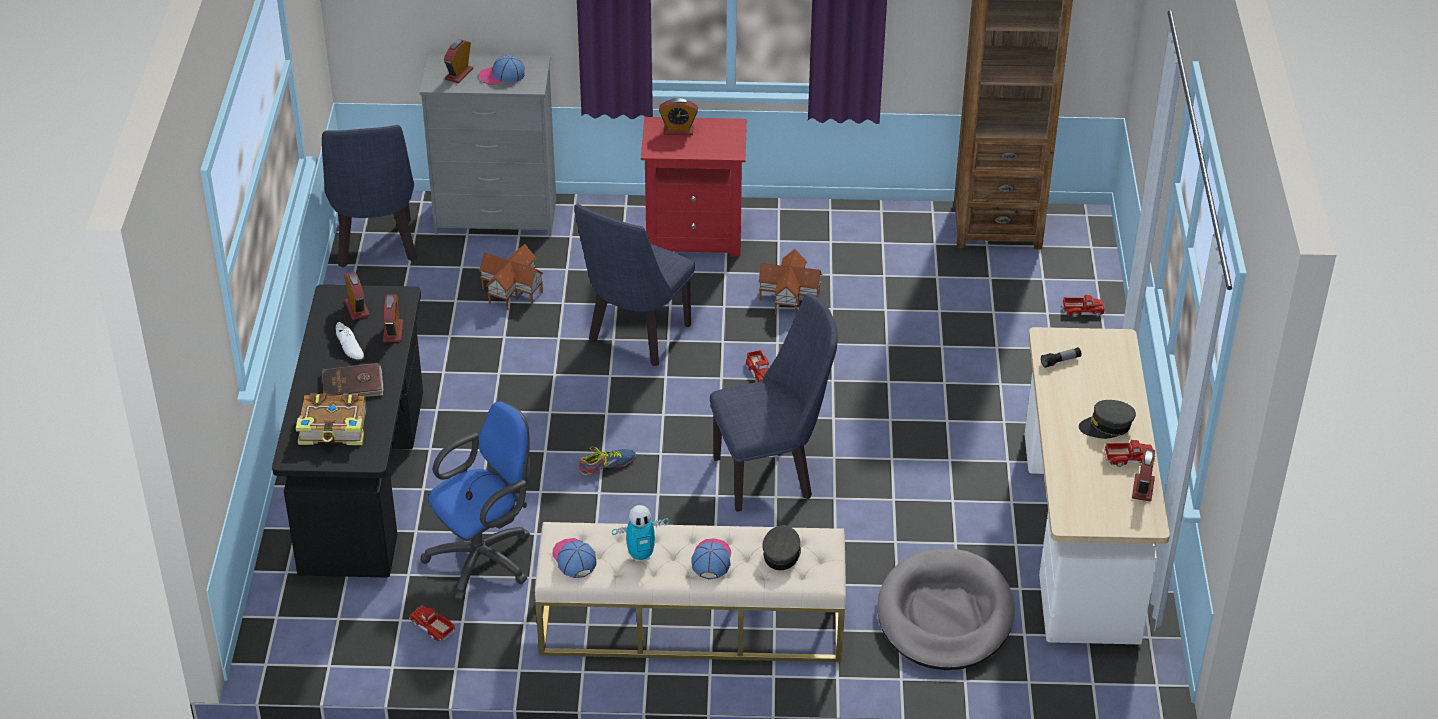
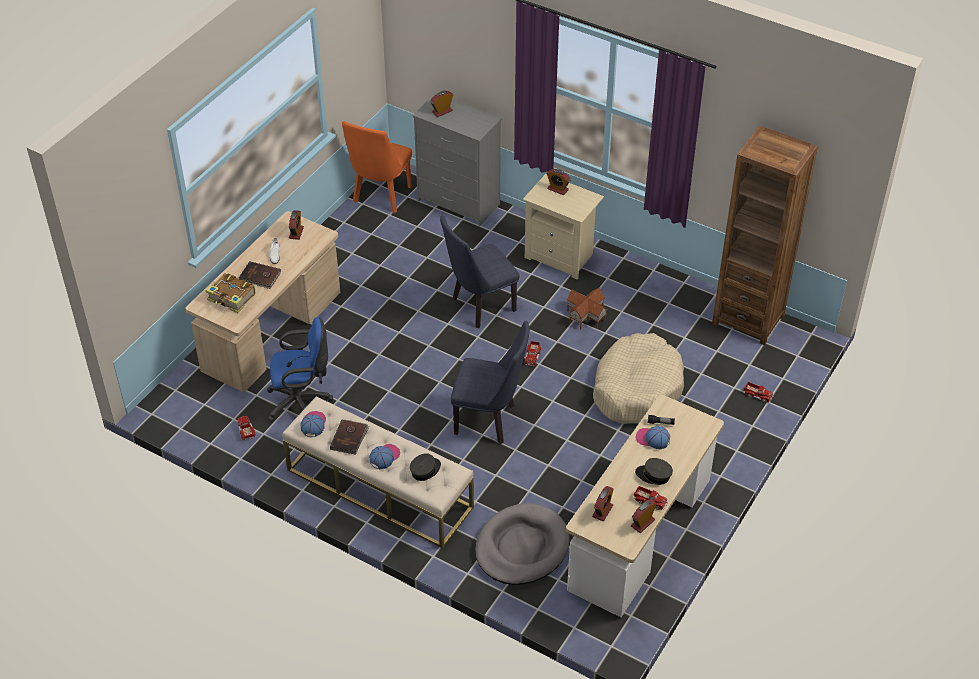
camera: 30 degrees right, 5 degrees up
black desk [272,285,423,577] -> beige desk [185,211,340,392]
blue chair [322,125,417,267] -> orange chair [342,121,412,213]
alarm clock [383,294,403,342] -> alarm clock moved to [592,486,613,521]
cap [479,55,525,85] -> cap moved to [635,426,670,449]
toy house [479,244,544,310] -> none
shoe [579,447,636,476] -> none
toy robot [612,505,669,562] -> brown book [330,420,369,455]
red nightstand [641,117,747,257] -> beige nightstand [523,174,604,280]
none -> beige dog bed [593,333,684,424]

